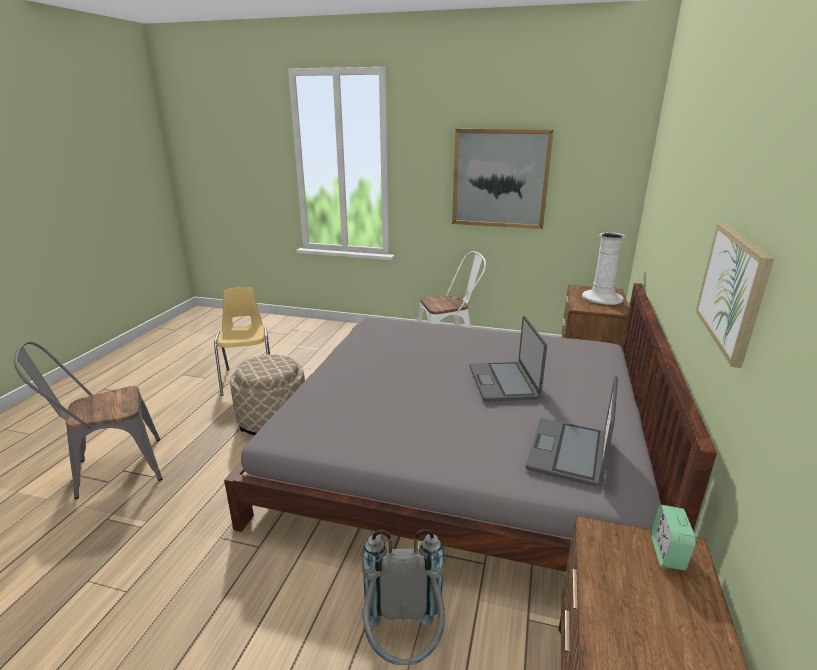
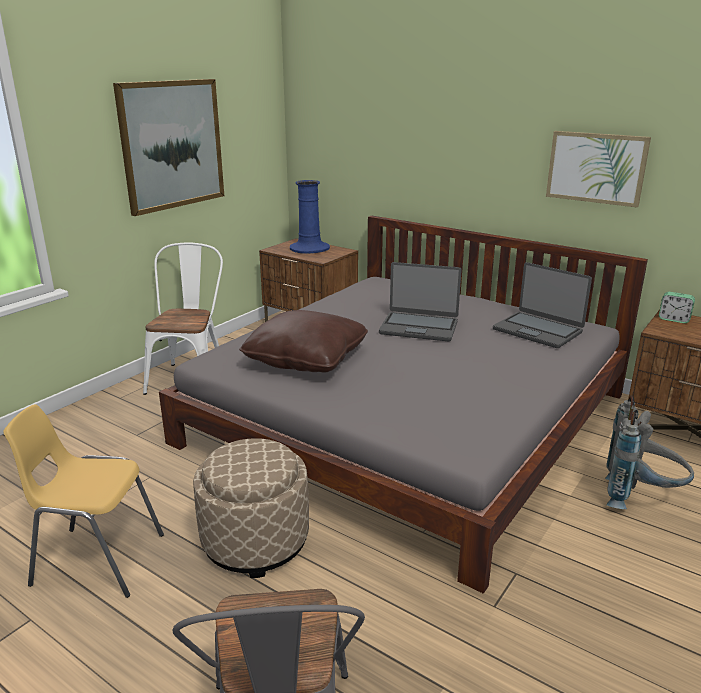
camera: 70 degrees left, 0 degrees up
white vase [582,232,625,305] -> blue vase [290,180,330,254]
none -> brown pillow [239,310,368,372]

